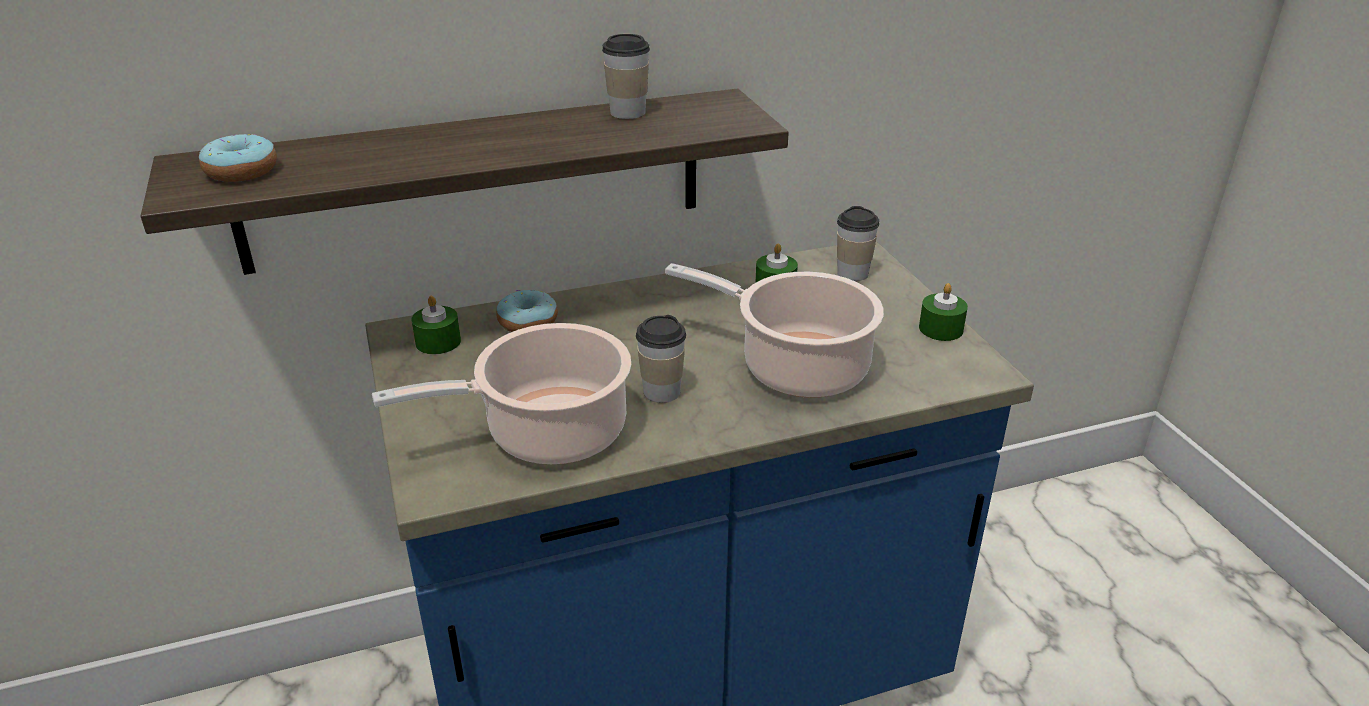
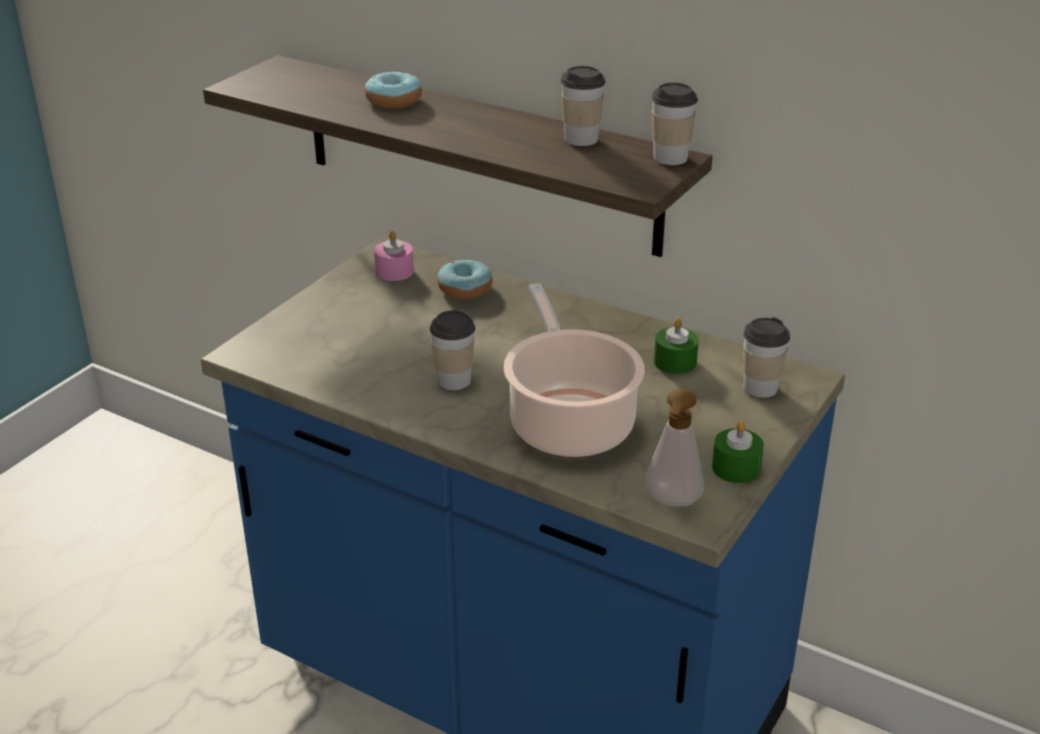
camera: 50 degrees right, 0 degrees up
donut [199,134,277,182] -> donut moved to [365,72,422,109]
cooking pot [372,323,631,464] -> none
green candle [411,296,461,354] -> pink candle [374,230,414,281]
none -> soap dispenser [646,388,704,507]
none -> cup [651,82,698,165]

